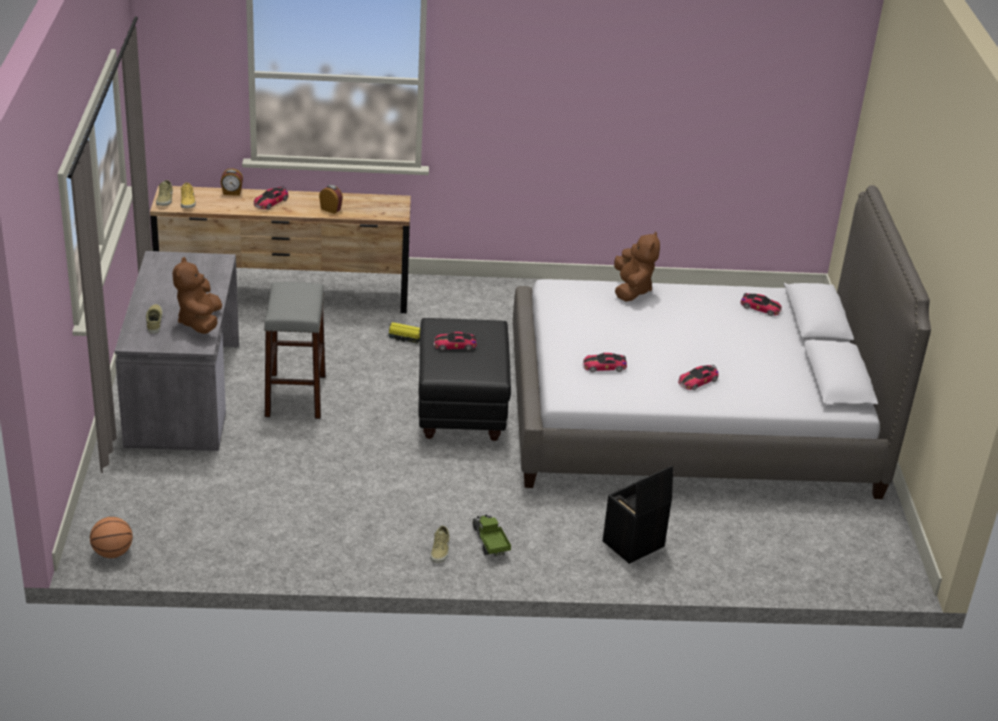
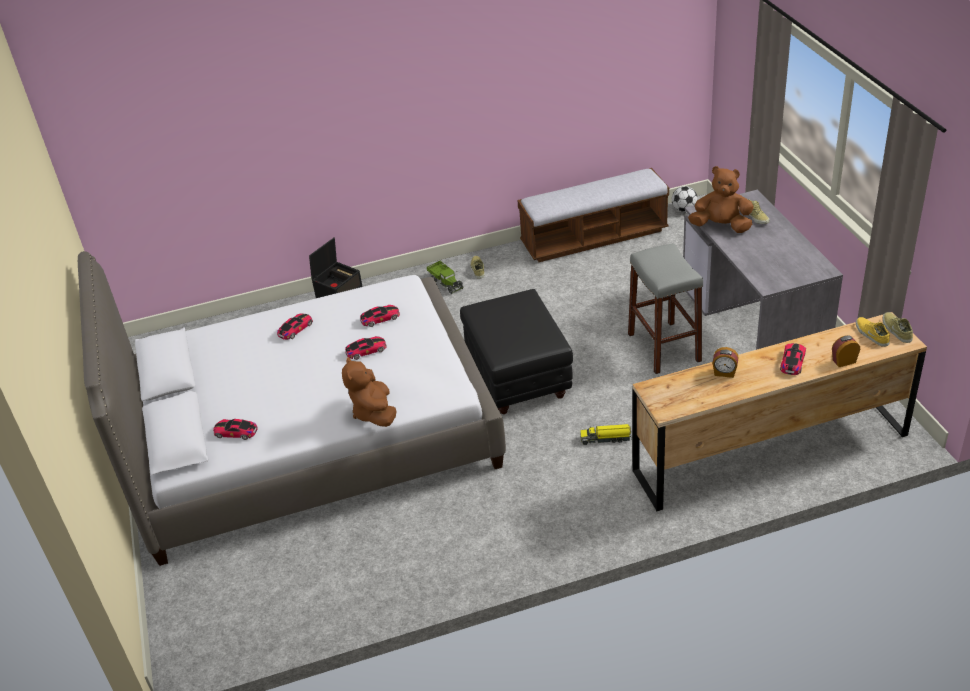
camera: 170 degrees right, 5 degrees up
basketball [90,517,133,558] -> football [672,186,698,212]
brown plush toy [172,257,222,334] -> brown plush toy turned 60 degrees counterclockwise [688,166,754,233]
toy car [434,332,477,351] -> toy car moved to [345,336,387,360]
none -> bench [517,168,669,262]

